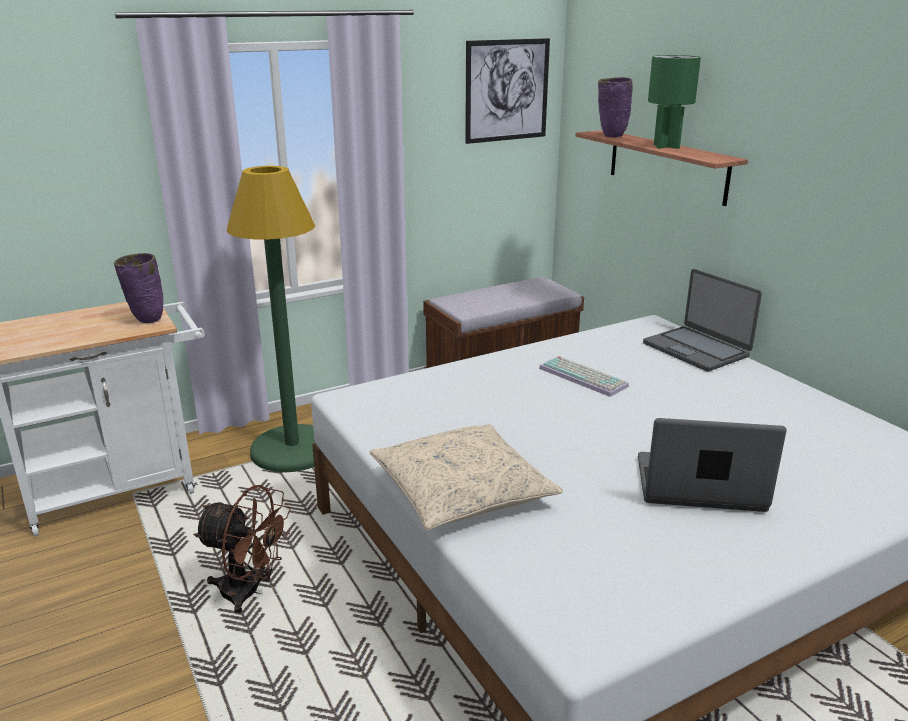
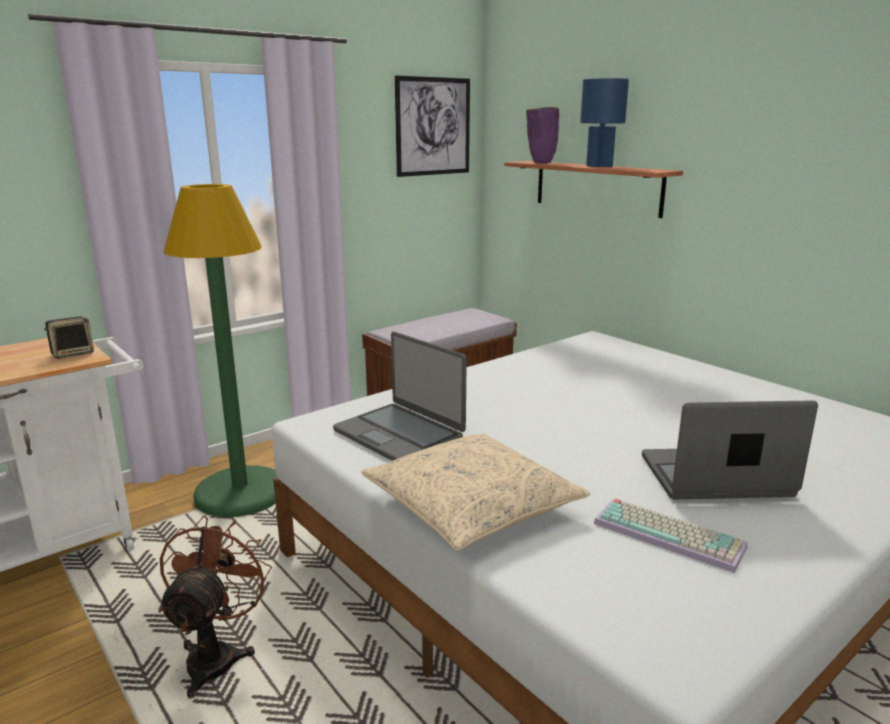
camera: 10 degrees left, 5 degrees down
purple vase [114,253,163,323] -> speaker [44,316,94,359]
brown fan [193,485,291,614] -> brown fan turned 90 degrees counterclockwise [158,516,272,698]
keyboard [539,356,629,397] -> keyboard moved to [594,499,748,573]
laptop [643,269,762,372] -> laptop moved to [333,332,467,461]
green table lamp [648,55,701,149] -> blue table lamp [580,78,629,167]

